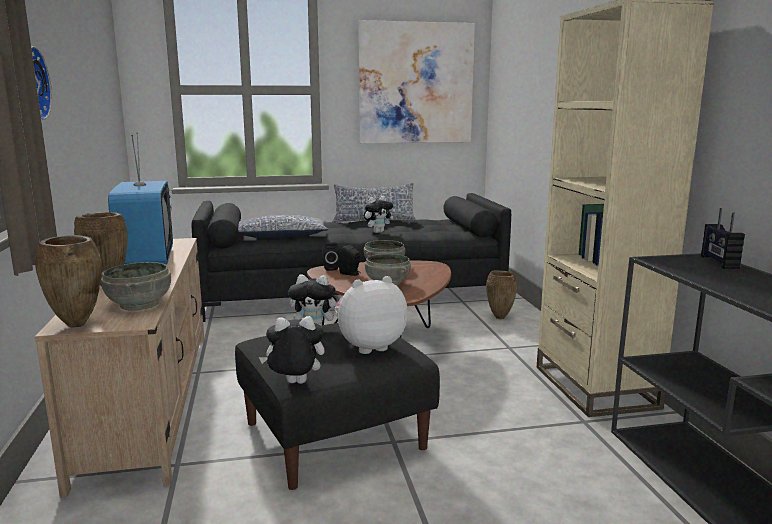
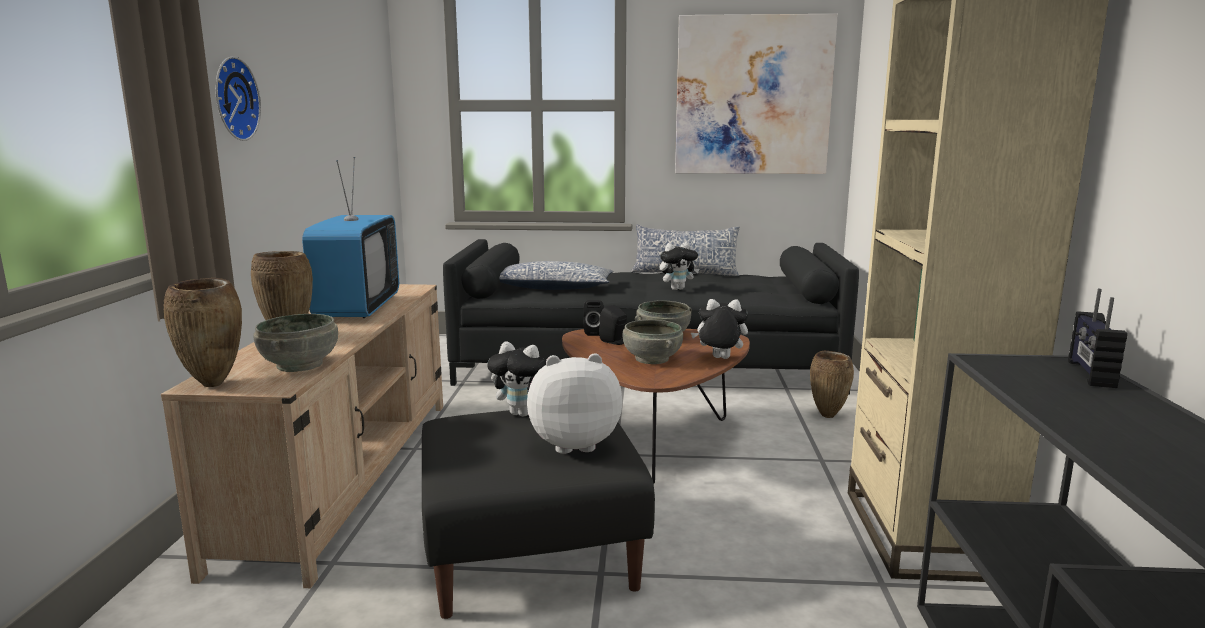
camera: 15 degrees right, 0 degrees up
plush toy [259,316,325,384] -> plush toy moved to [691,299,748,359]

